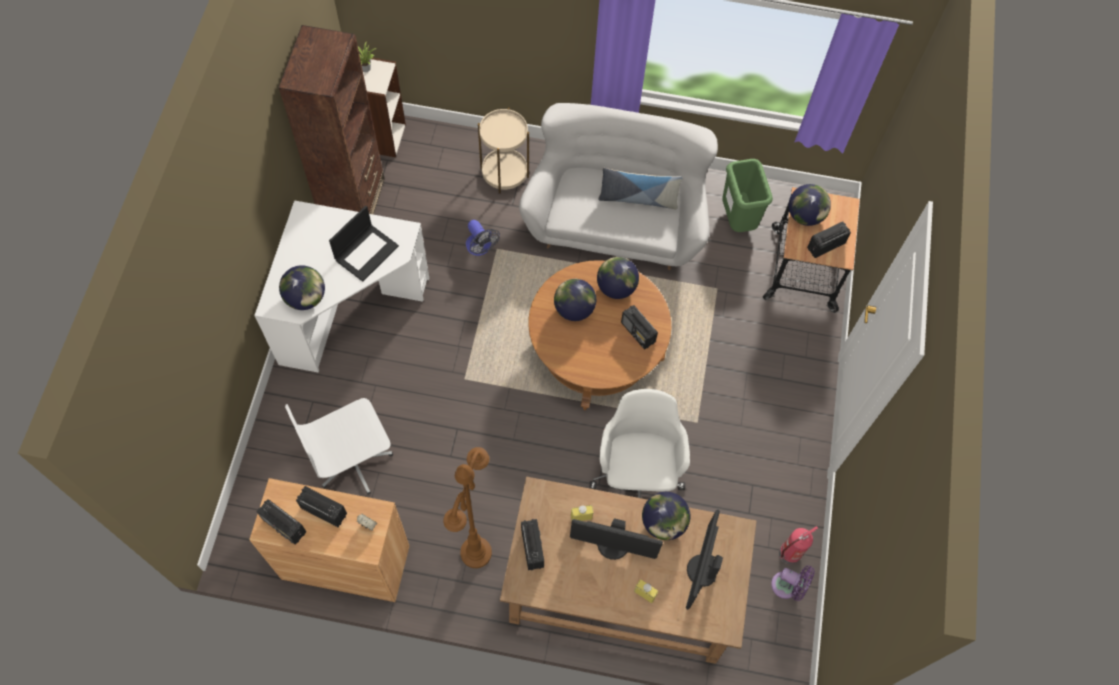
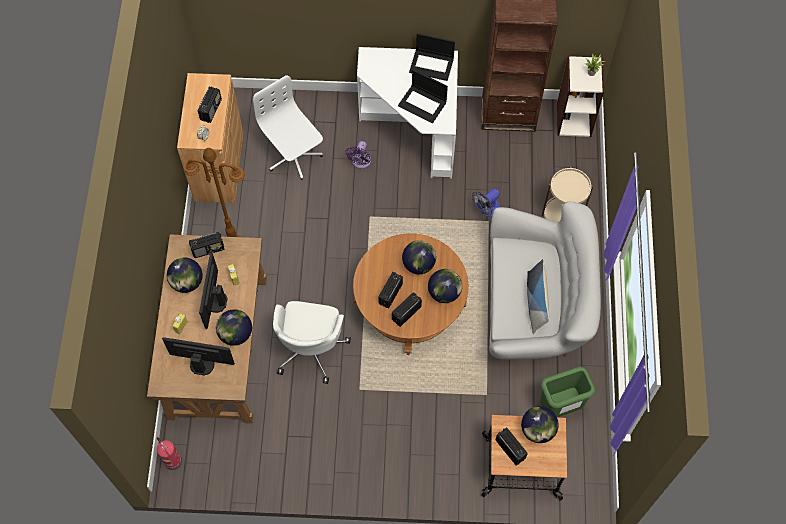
camera: 85 degrees right, 0 degrees up
radio [256,499,306,545] -> radio moved to [378,272,403,309]
globe [279,265,325,310] -> globe moved to [167,258,202,293]
white office chair [589,389,690,498] -> white office chair turned 105 degrees clockwise [273,301,351,384]
purple fan [771,565,815,601] -> purple fan moved to [345,141,371,169]
fire extinguisher [779,526,818,565] -> fire extinguisher moved to [157,437,182,470]
none -> laptop [409,33,455,81]

